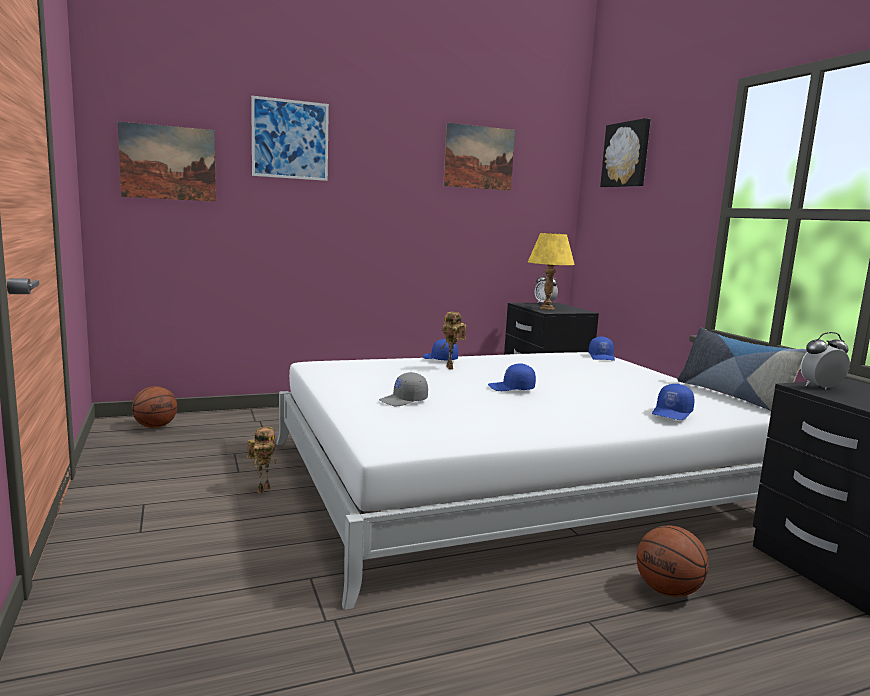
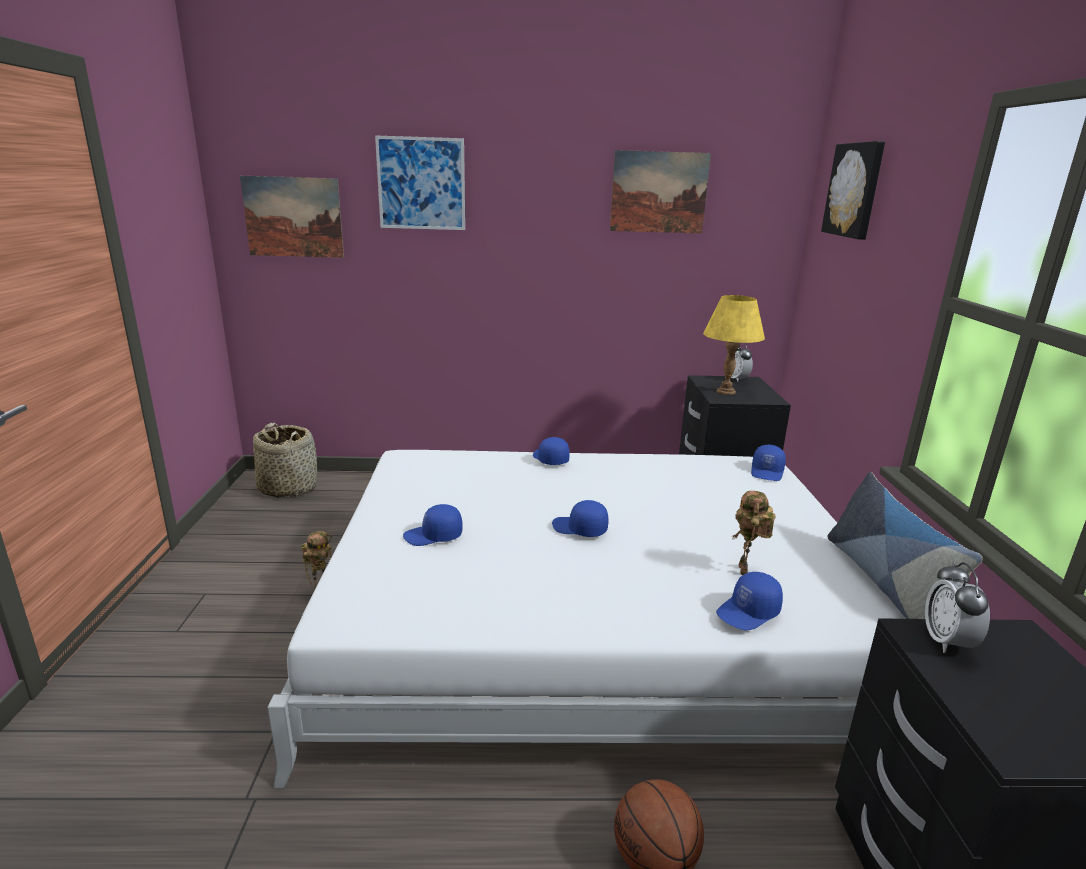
camera: 20 degrees right, 10 degrees up
basketball [132,386,177,428] -> basket [253,423,317,498]
grey cap [379,372,428,406] -> blue cap [403,504,463,546]
toy robot [440,312,466,369] -> toy robot moved to [732,491,776,575]
alarm clock [800,332,850,389] -> alarm clock turned 90 degrees counterclockwise [925,562,990,653]

